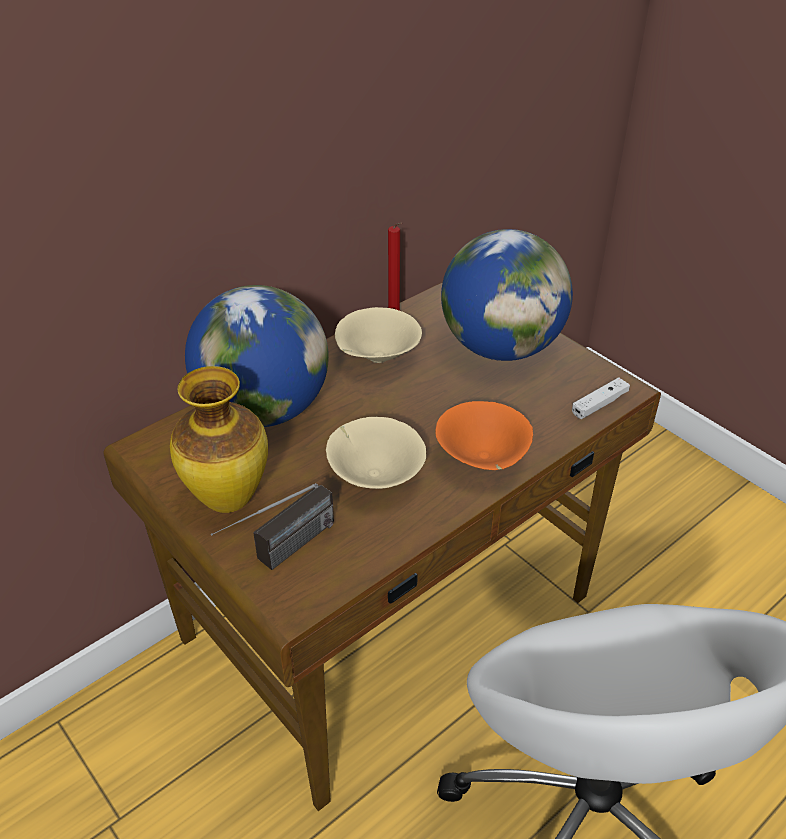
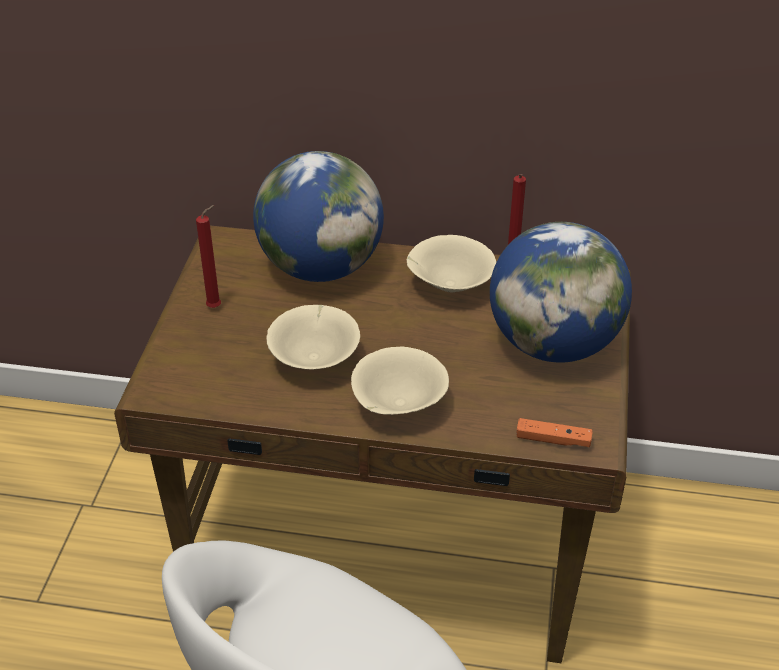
camera: 50 degrees right, 0 degrees up
vase [170,366,268,513] -> red candle [196,205,221,308]
radio [211,483,334,570] -> none
orange bowl [435,401,533,470] -> beige bowl [351,347,449,415]
white game controller [572,377,630,419] -> orange game controller [517,418,593,447]

